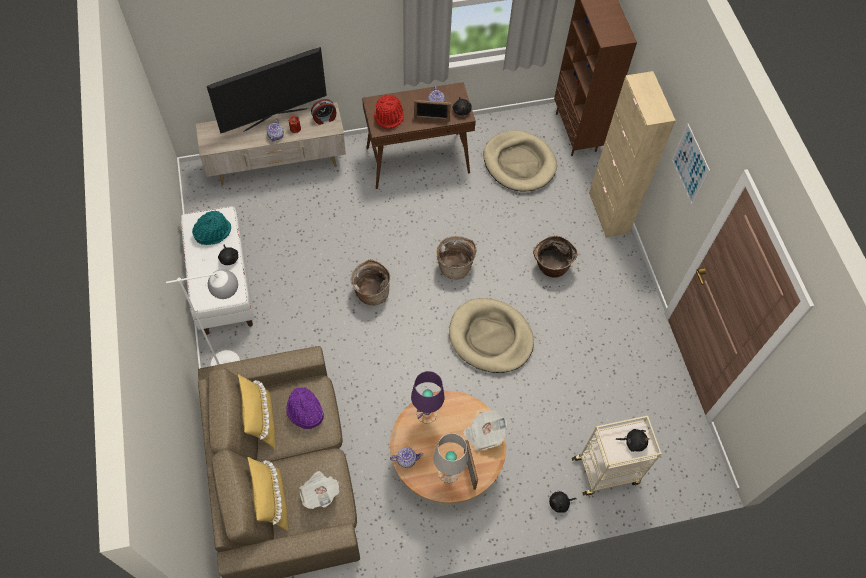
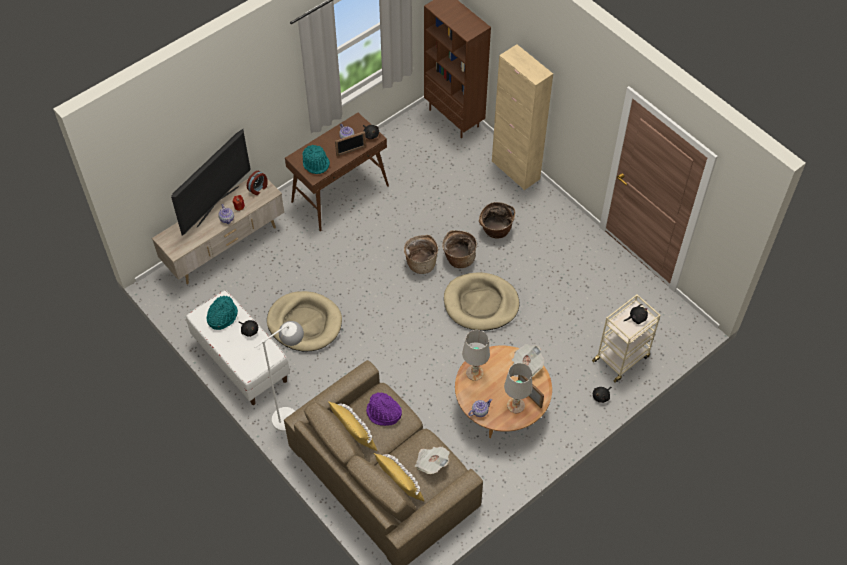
camera: 25 degrees left, 5 degrees down
basket [351,259,390,305] -> basket moved to [442,230,477,268]
red hat [374,94,404,129] -> turquoise hat [303,145,330,174]
purple table lamp [411,371,444,424] -> white table lamp [462,330,490,381]
beige dog bed [483,130,557,192] -> beige dog bed moved to [267,291,342,351]
picture [672,123,710,205] -> none

